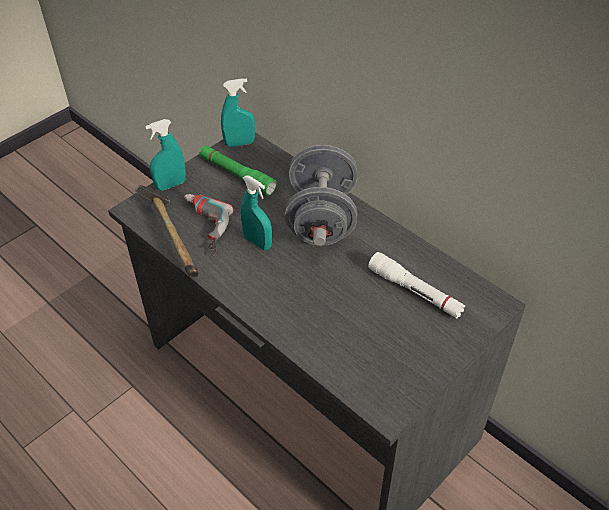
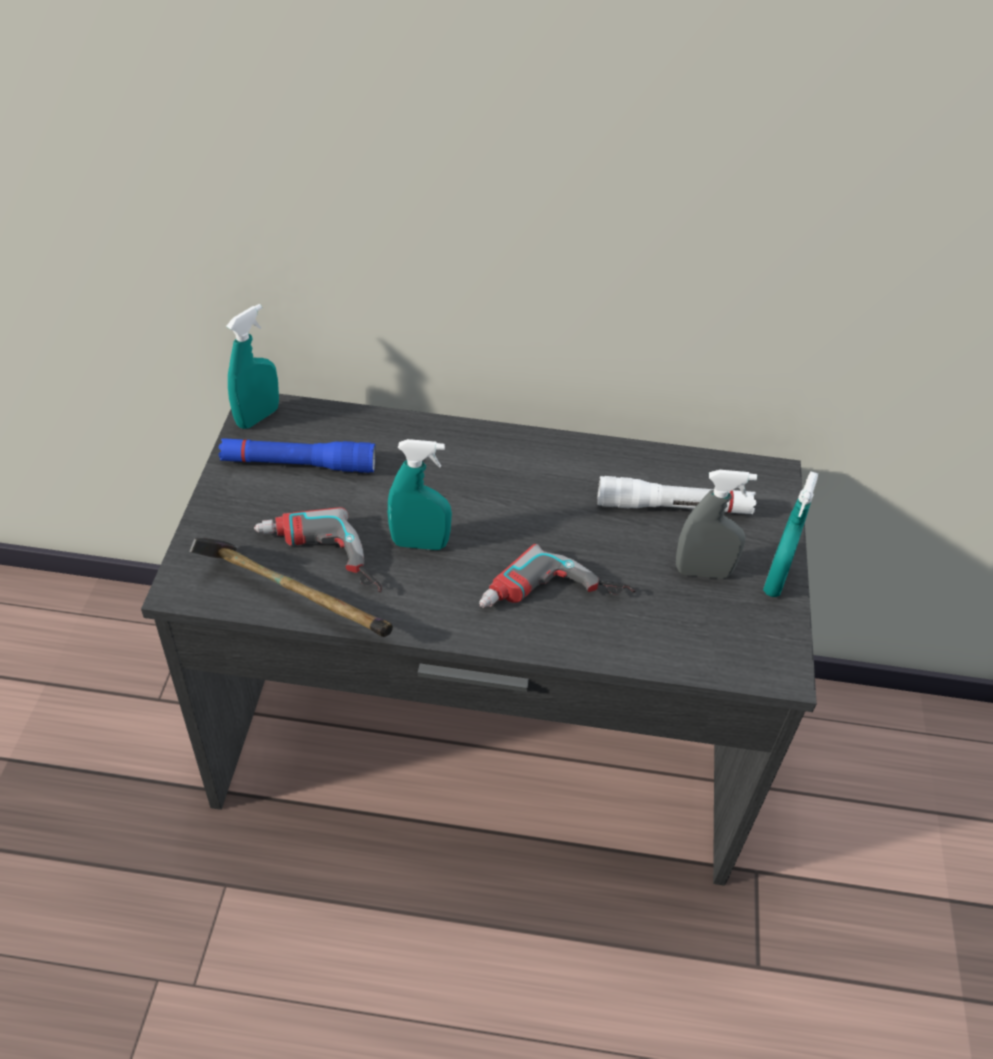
camera: 40 degrees left, 0 degrees up
turquoise spray bottle [145,119,186,190] -> turquoise spray bottle moved to [763,471,818,597]
green flashlight [199,145,277,196] -> blue flashlight [218,438,376,473]
grey dumbbell [285,145,358,246] -> none
none -> power drill [479,544,636,608]
none -> grey spray bottle [676,470,757,579]

